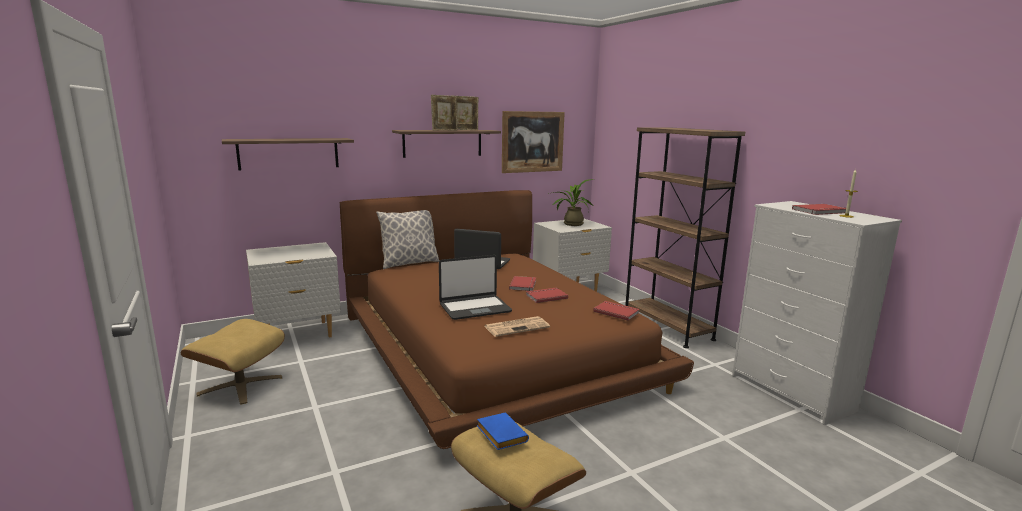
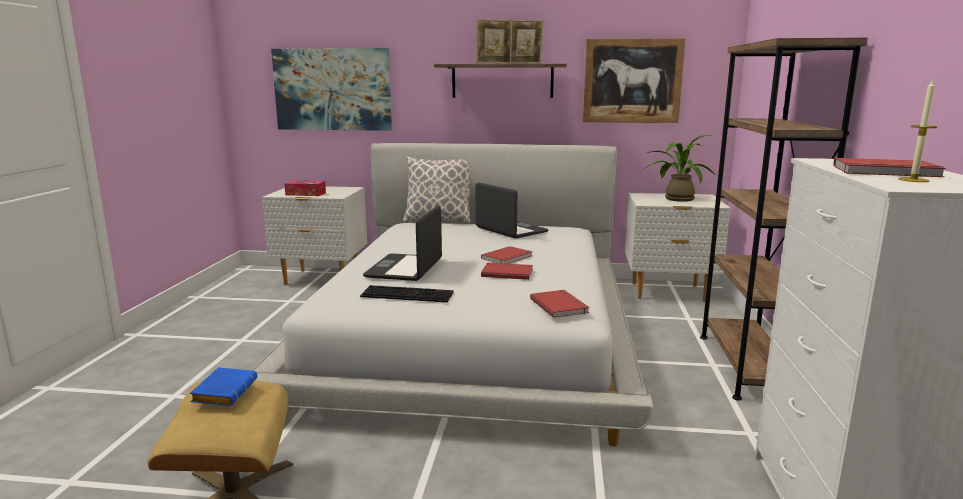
camera: 35 degrees right, 0 degrees up
beige ottoman [181,319,285,405] -> none
shelf [222,138,354,170] -> picture [271,48,392,131]
brown bed [339,190,694,449] -> white bed [251,143,653,446]
laptop [439,255,512,320] -> laptop turned 90 degrees clockwise [363,205,442,281]
newspaper [484,316,550,337] -> keyboard [360,285,454,302]
none -> tissue box [284,180,326,196]

